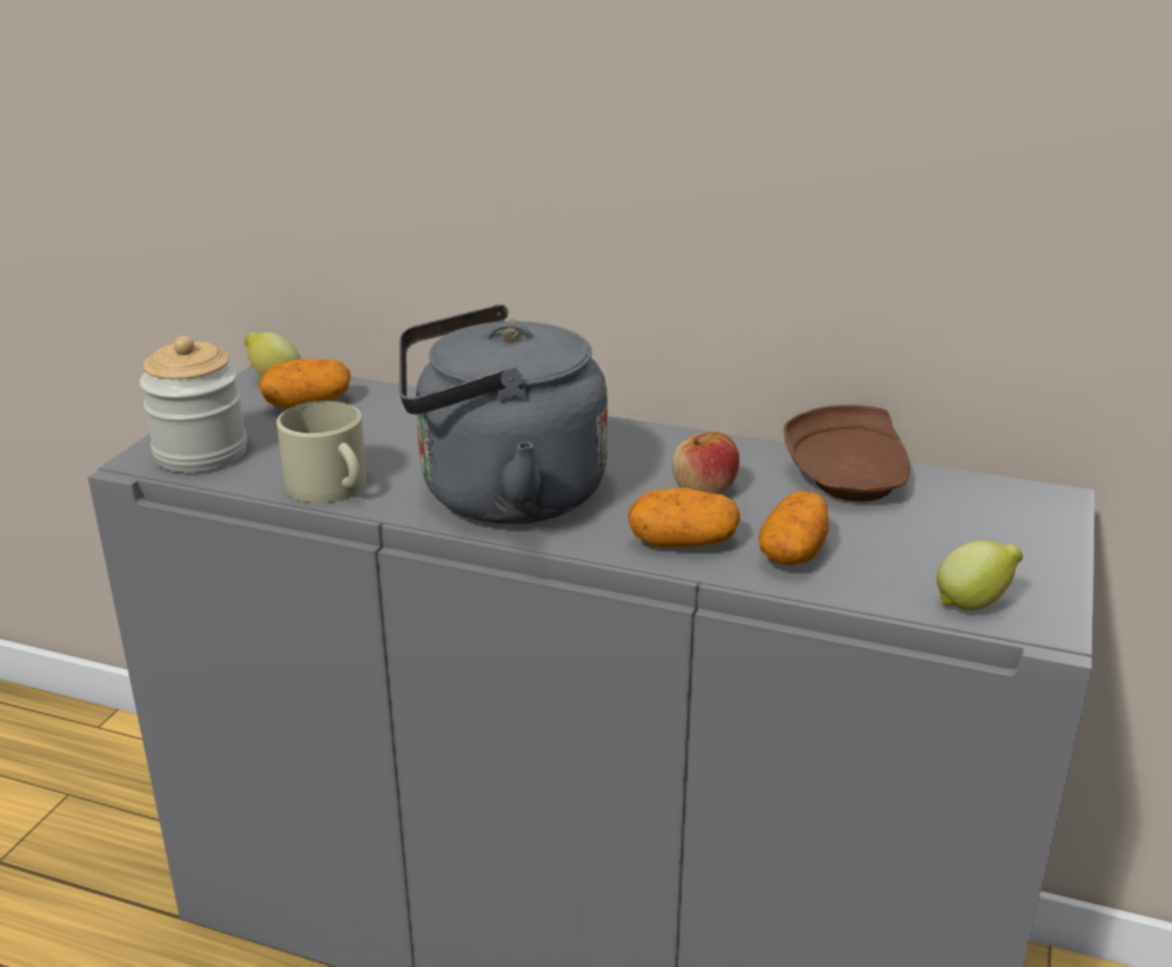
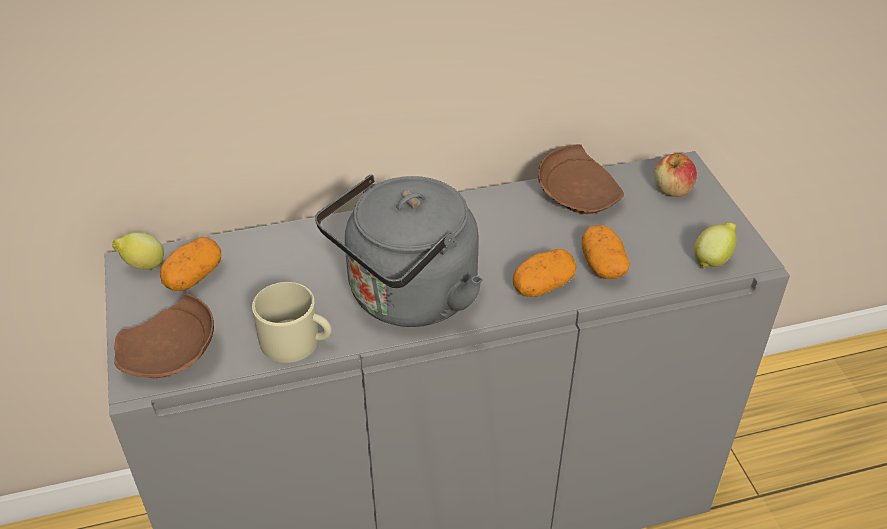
camera: 35 degrees left, 15 degrees up
jar [140,336,247,473] -> brown plate [114,293,214,378]
apple [672,432,739,495] -> apple moved to [654,153,697,197]

